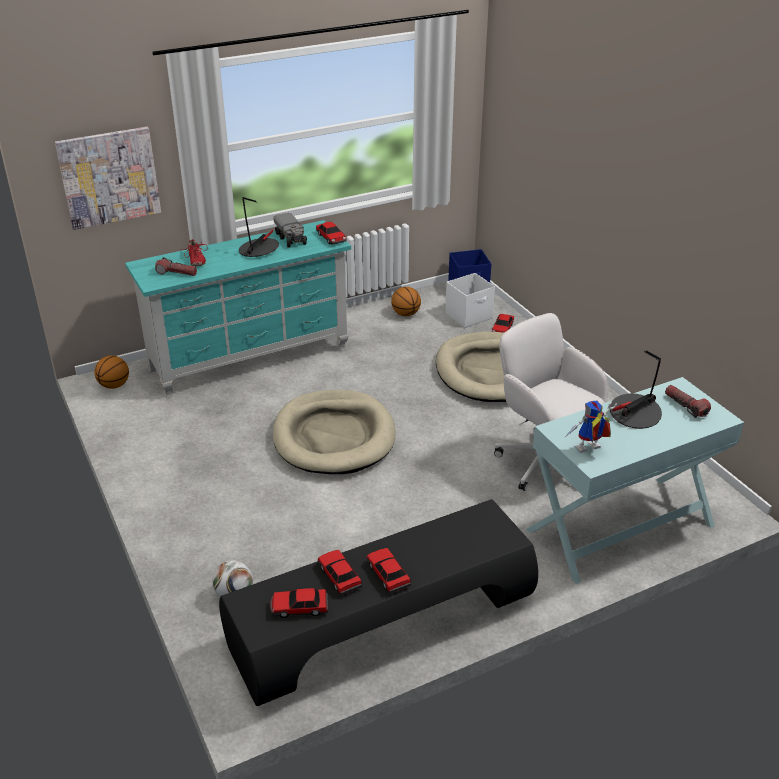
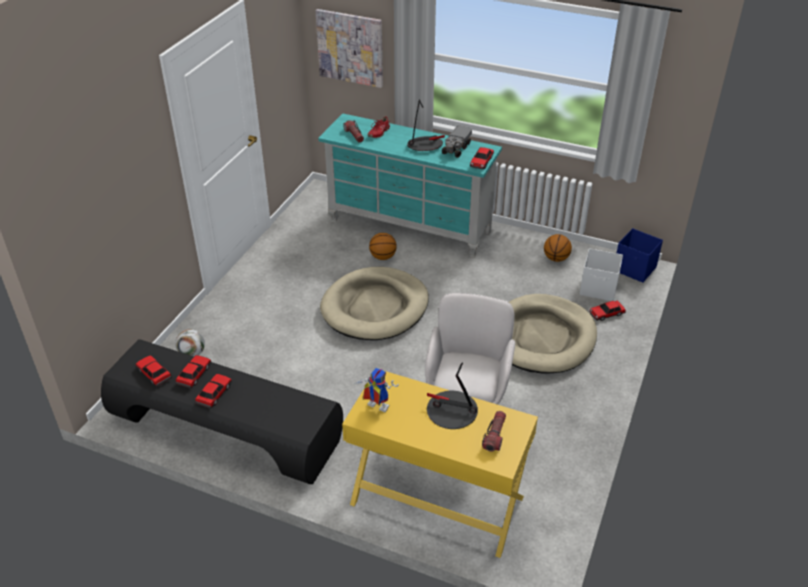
camera: 50 degrees right, 5 degrees up
basketball [94,355,129,389] -> basketball moved to [369,233,397,260]
turquoise desk [526,377,744,584] -> yellow desk [342,371,538,558]

